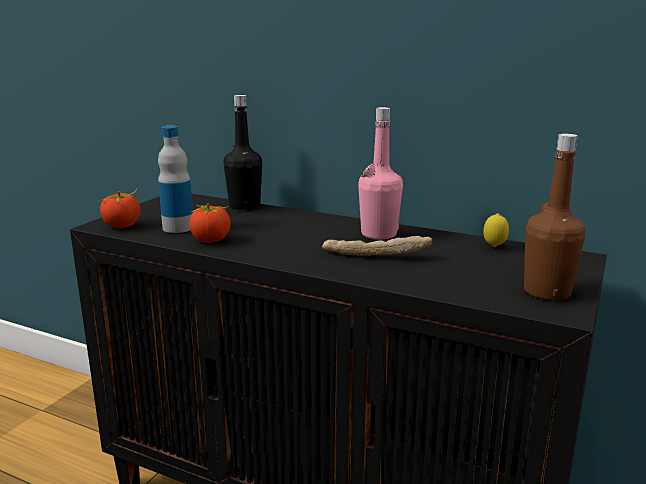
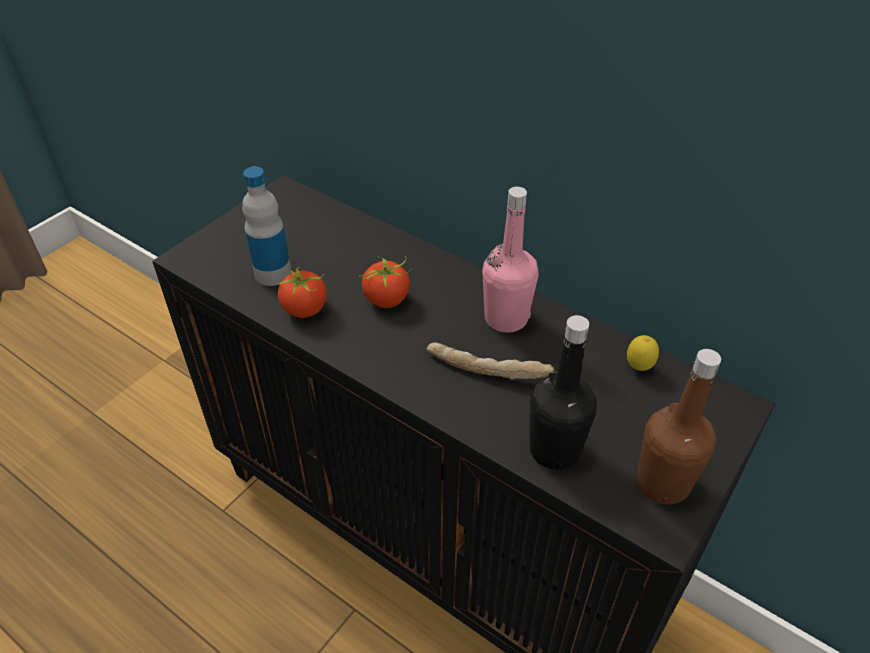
camera: 10 degrees right, 25 degrees up
tomato [98,189,140,228] -> tomato moved to [359,256,412,308]
black bottle [224,95,262,210] -> black bottle moved to [530,315,597,470]

